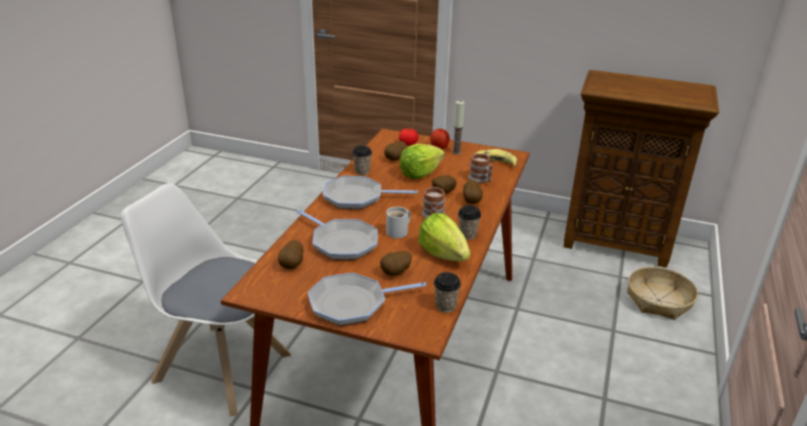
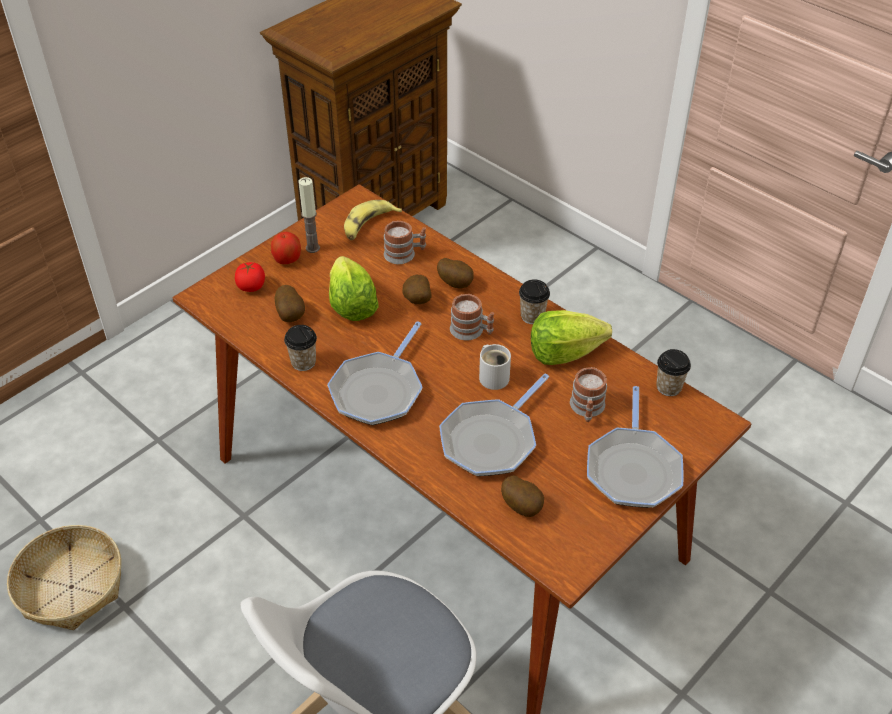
camera: 65 degrees left, 15 degrees up
frying pan [297,210,378,260] -> frying pan turned 150 degrees clockwise [439,374,549,476]
potato [380,251,412,276] -> mug [570,367,607,422]
basket [627,267,698,320] -> basket moved to [7,525,121,630]

